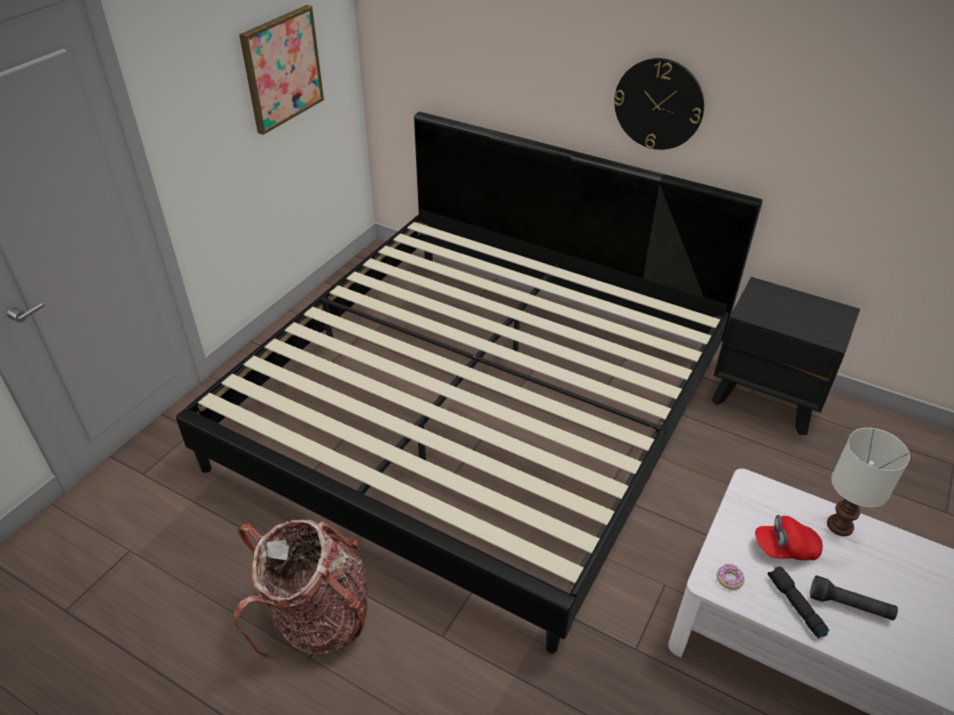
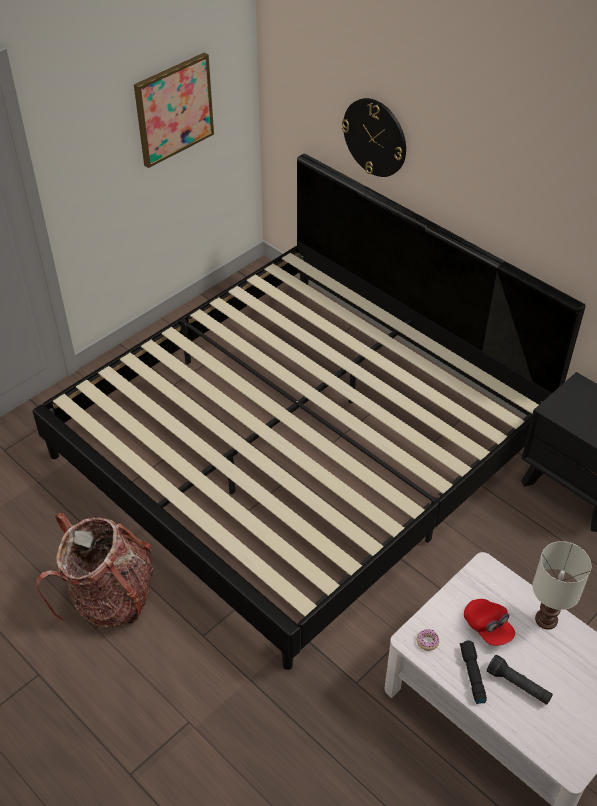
camera: 15 degrees right, 5 degrees up
wall clock [614,58,704,150] -> wall clock moved to [342,98,406,177]
red cap [755,515,823,560] -> red cap turned 135 degrees counterclockwise [464,599,515,646]

